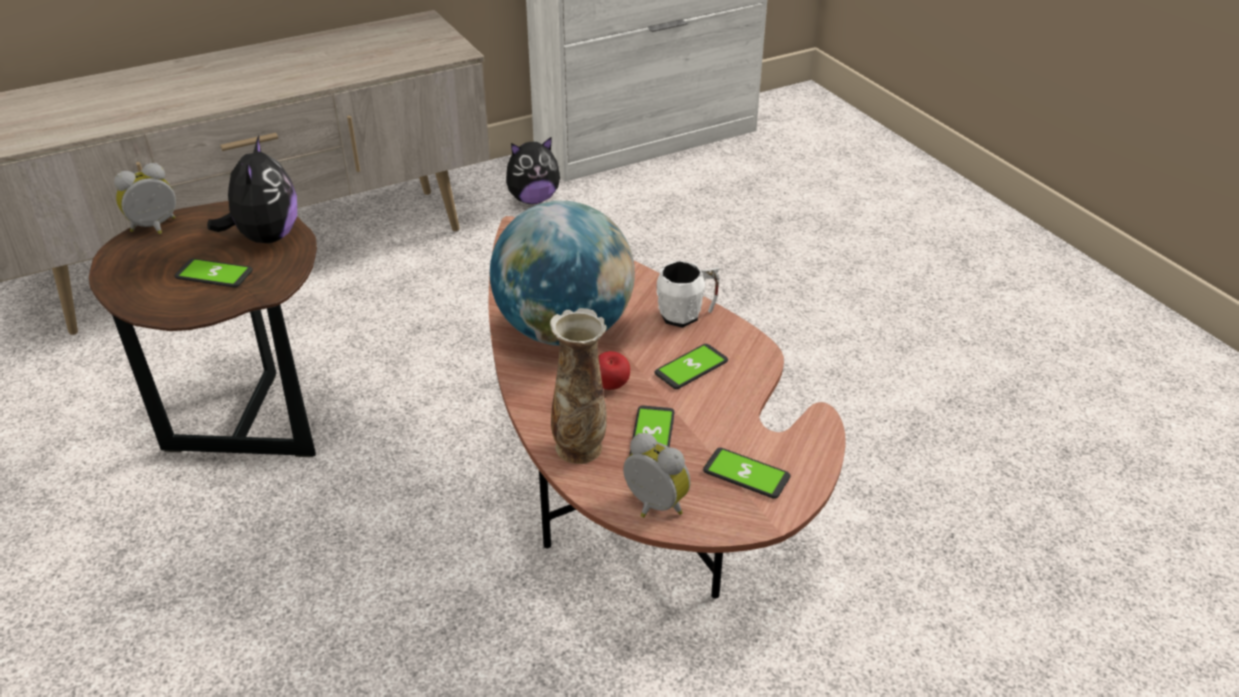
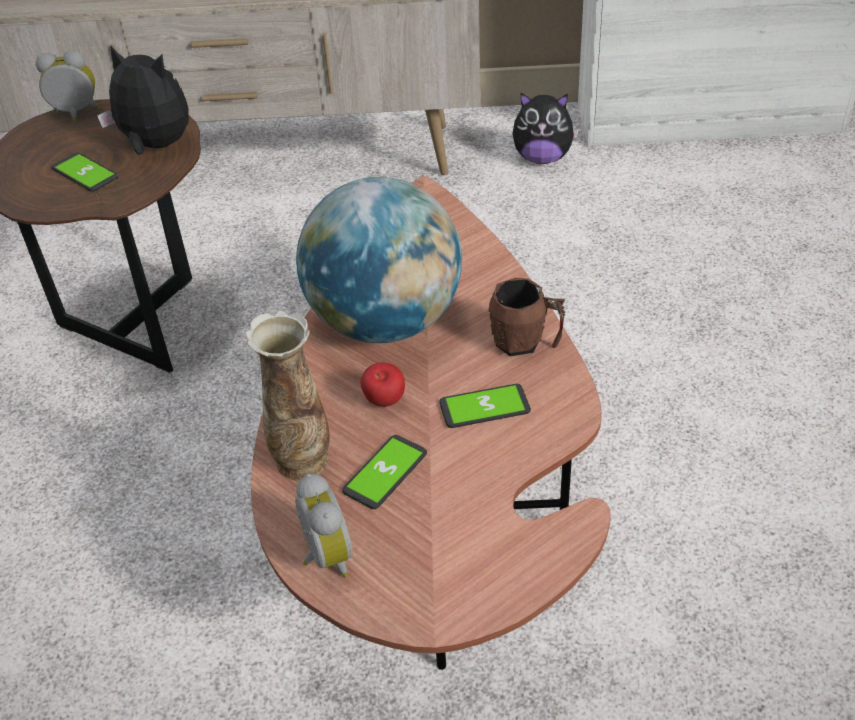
camera: 30 degrees right, 5 degrees up
plush toy [207,136,297,243] -> plush toy turned 90 degrees counterclockwise [97,45,189,155]
white mug [656,260,720,328] -> brown mug [488,278,565,356]
phone [703,448,790,499] -> none

